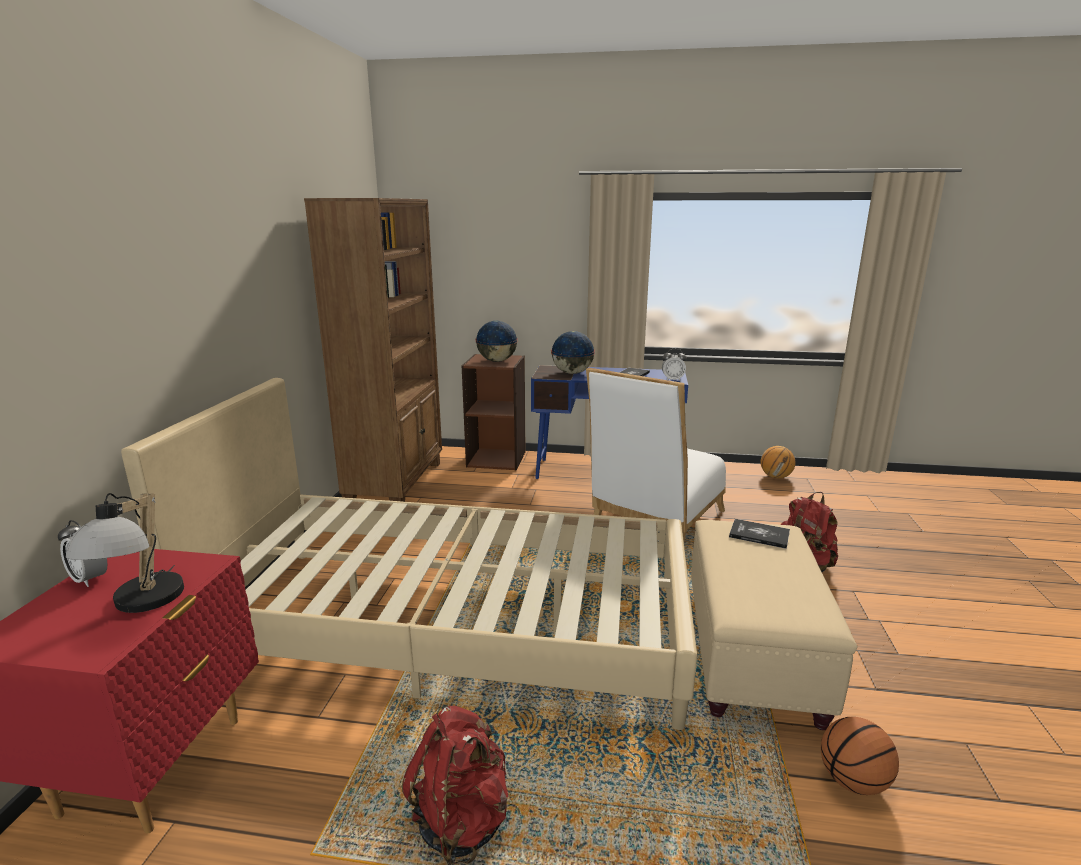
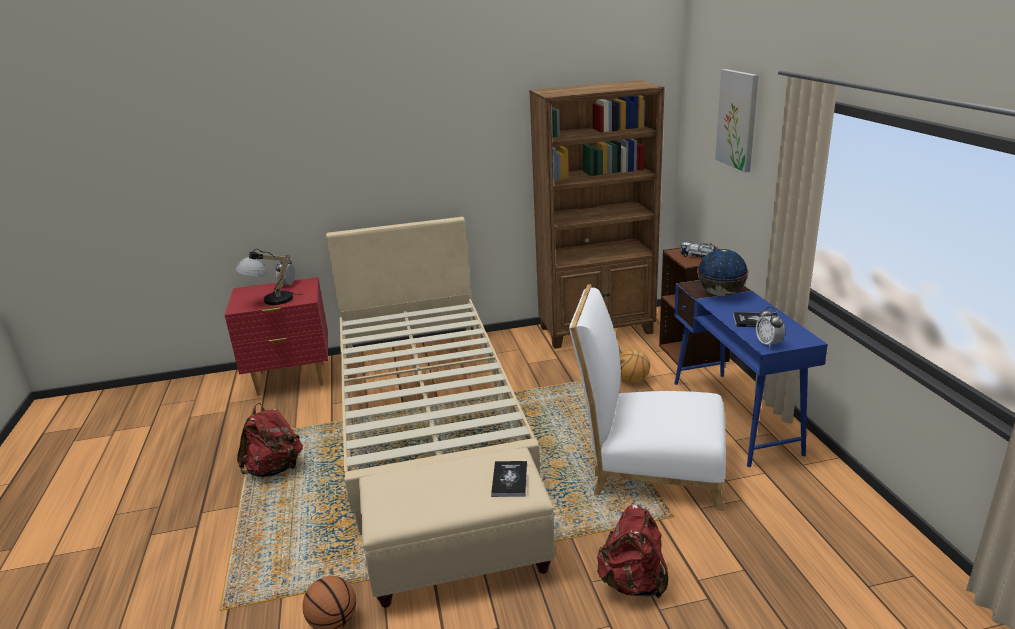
camera: 70 degrees right, 5 degrees up
globe [475,321,518,362] -> toy truck [681,242,716,259]
basketball [760,446,795,479] -> basketball moved to [620,349,650,383]
none -> picture [715,69,759,172]

